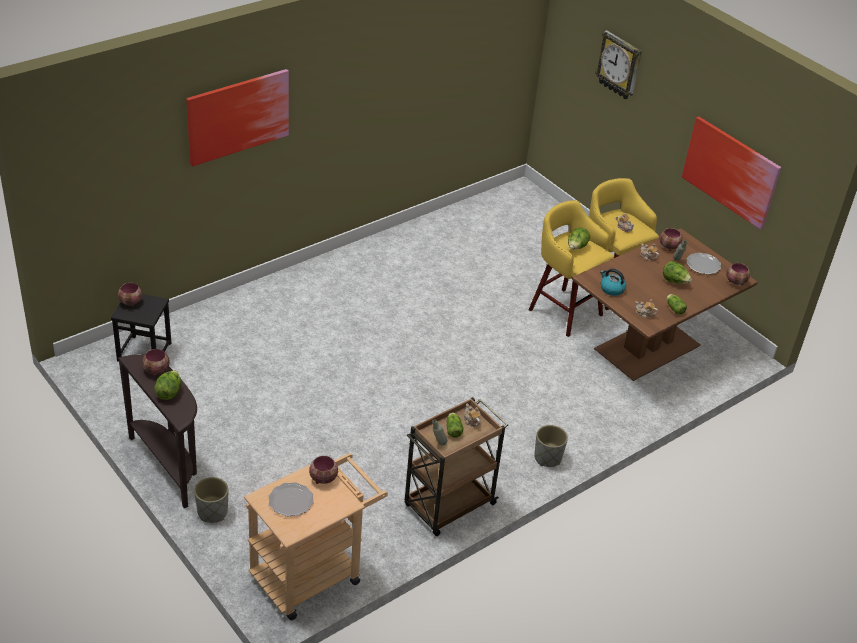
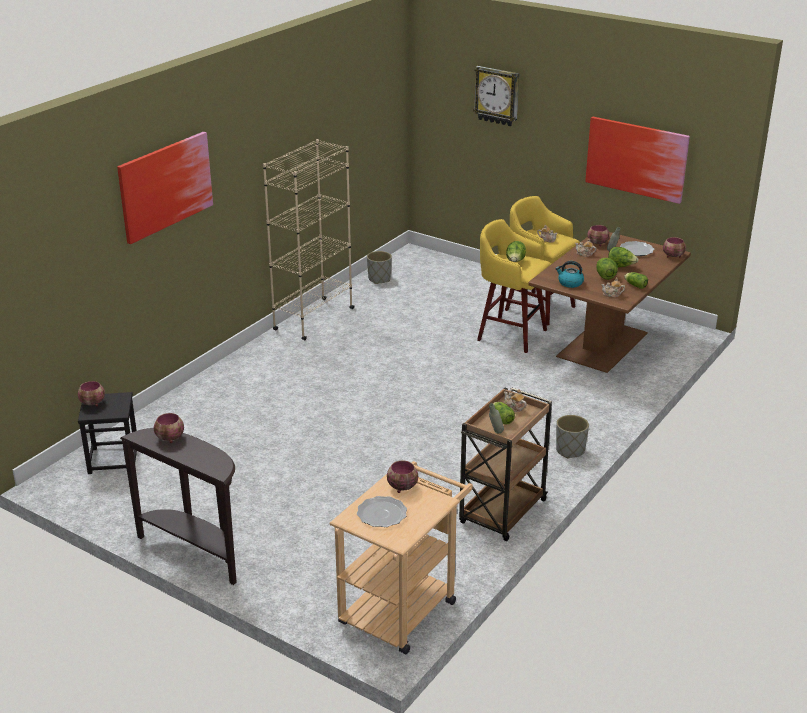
camera: 15 degrees left, 10 degrees down
lettuce [154,370,181,400] -> lettuce moved to [596,258,618,280]
grey planter [194,477,228,523] -> grey planter moved to [367,251,392,284]
none -> beige bookcase [263,139,354,340]

